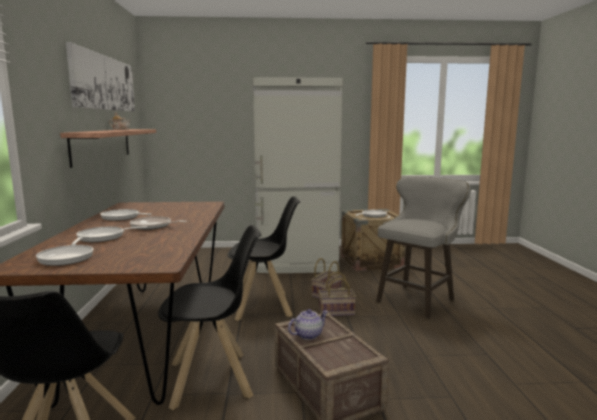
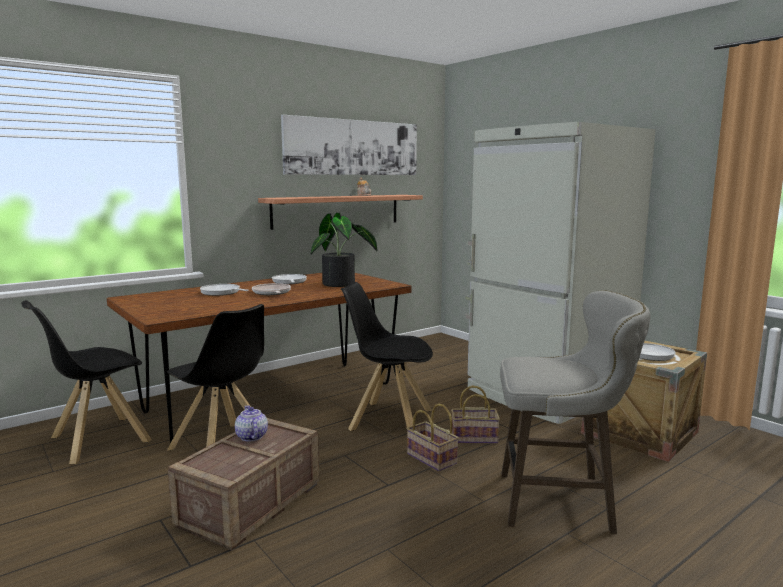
camera: 55 degrees right, 0 degrees up
frying pan [36,237,93,266] -> none
black chair [228,196,300,321] -> black chair turned 150 degrees clockwise [341,282,433,431]
teapot [288,309,328,340] -> teapot turned 135 degrees counterclockwise [235,406,268,442]
none -> potted plant [311,213,377,287]

